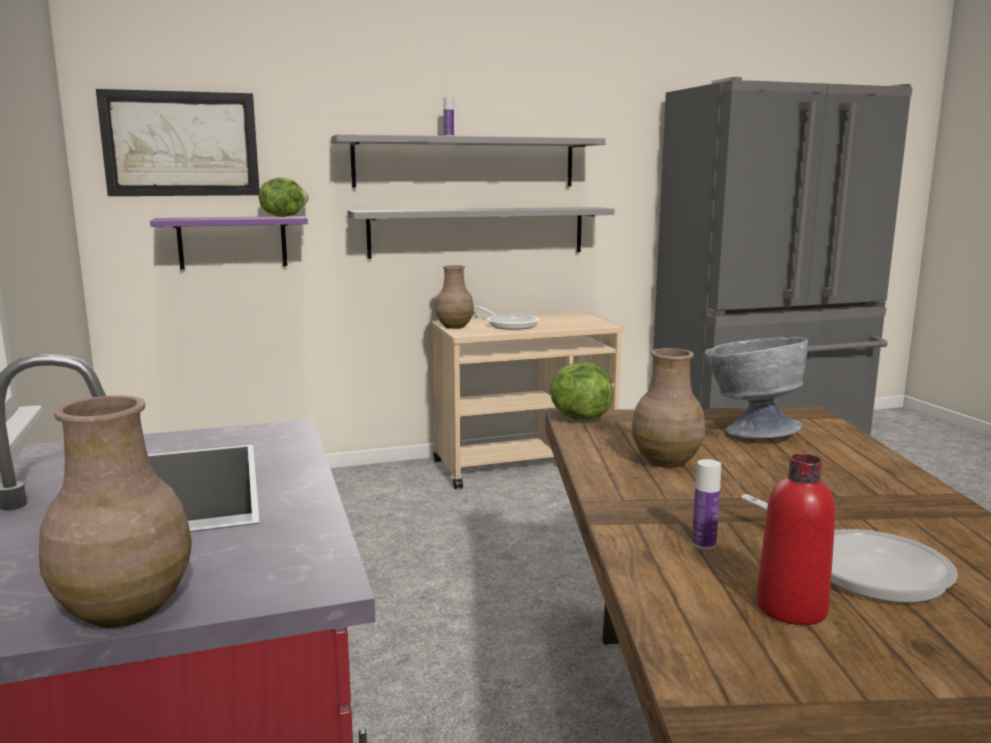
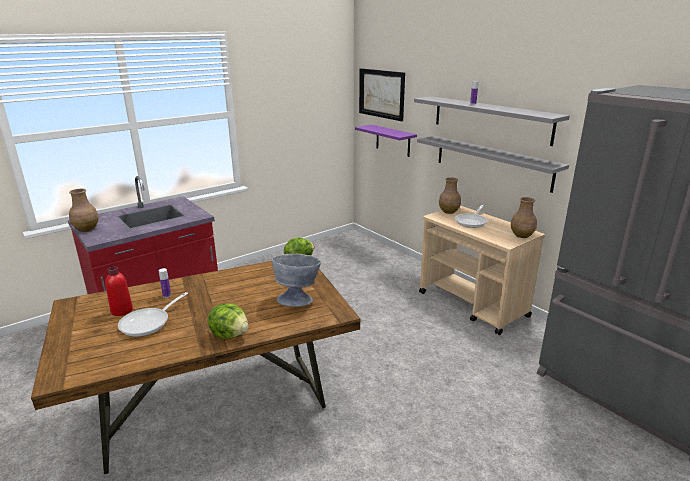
camera: 70 degrees right, 10 degrees up
lettuce [259,177,308,217] -> lettuce moved to [207,303,248,339]
brown vase [632,348,705,468] -> brown vase moved to [511,197,537,238]

